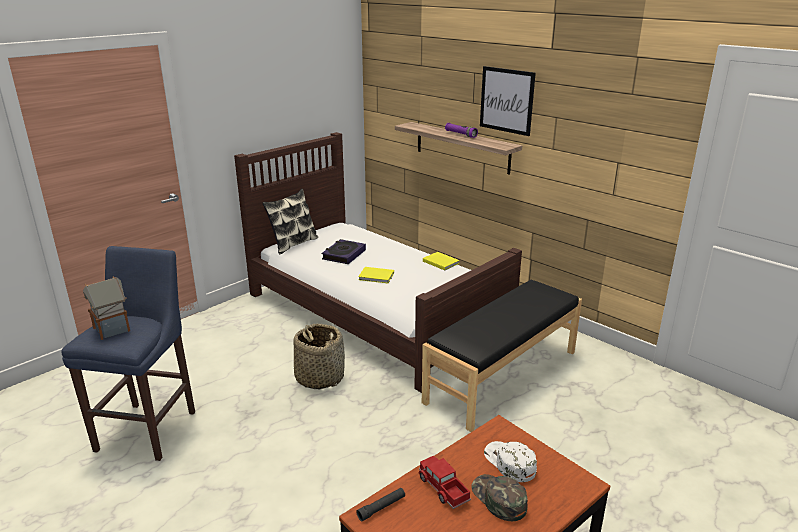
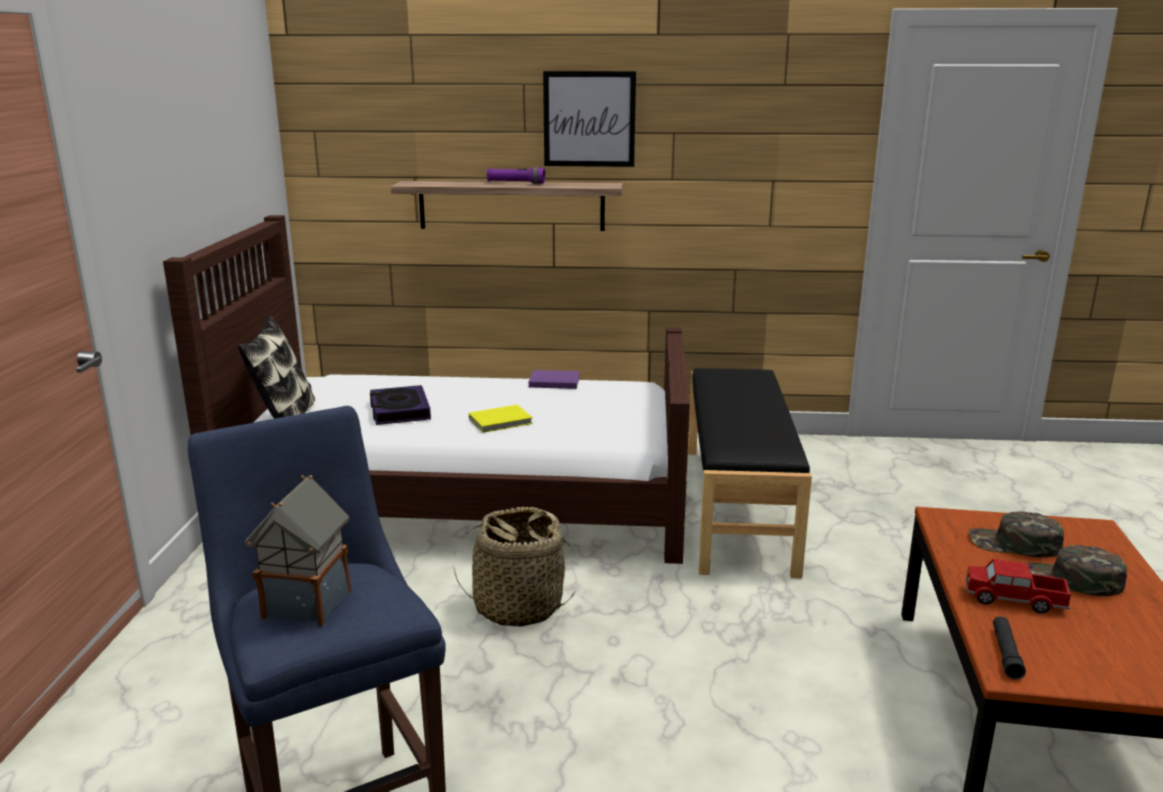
camera: 40 degrees left, 5 degrees down
yellow book [423,252,460,270] -> purple book [529,370,580,389]
white cap [484,441,537,482] -> green cap [968,511,1064,558]

